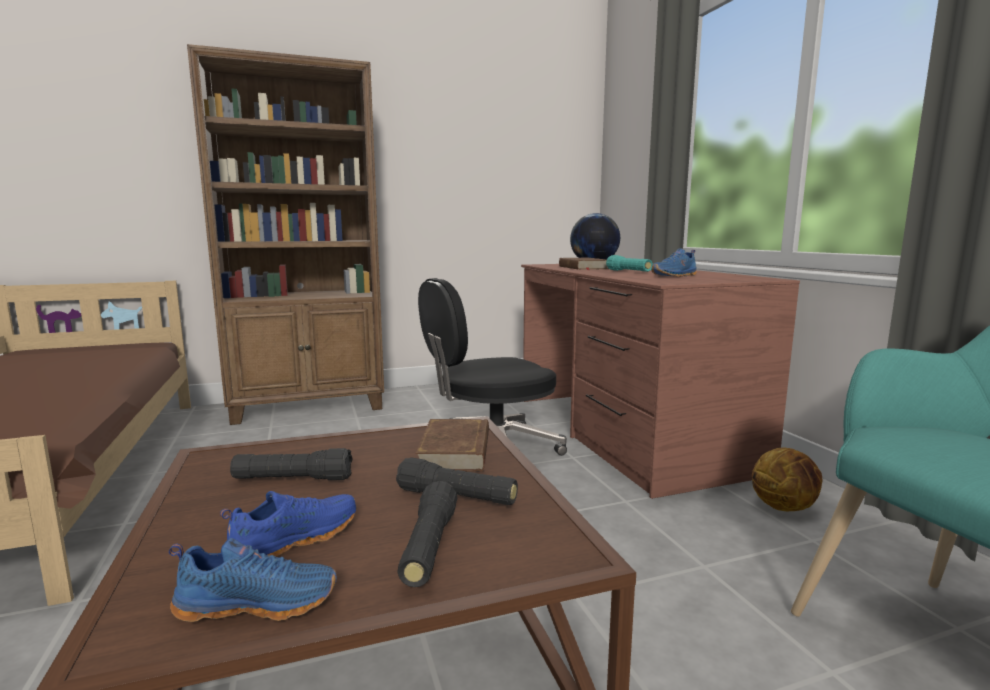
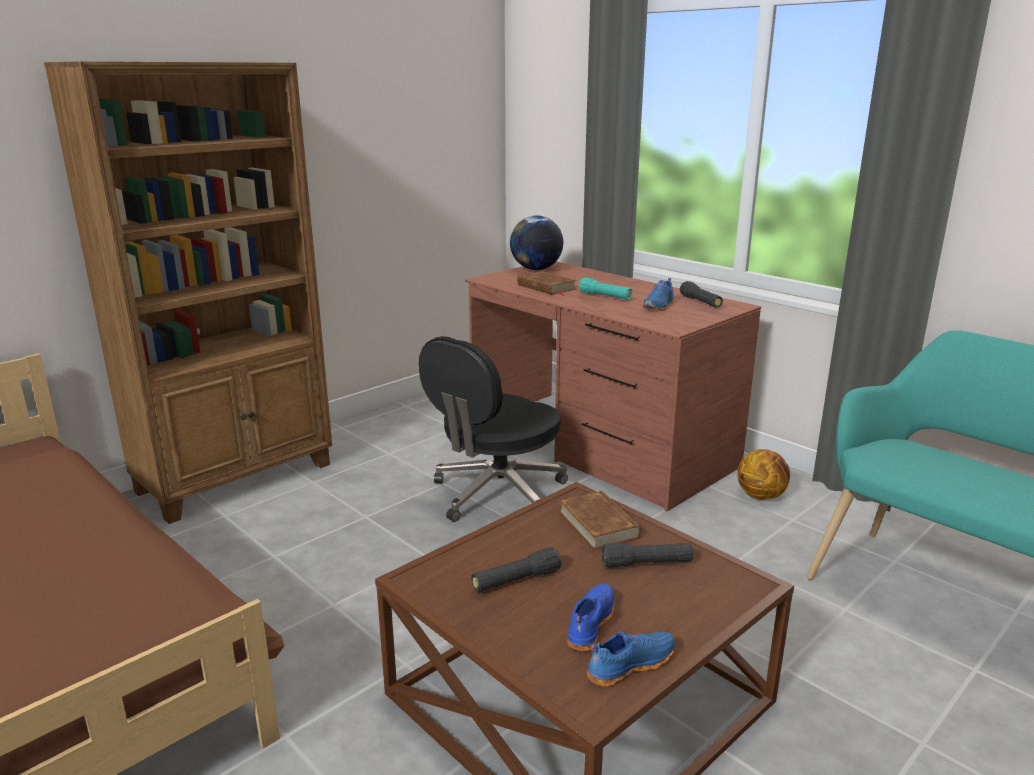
camera: 25 degrees left, 10 degrees up
black flashlight [397,481,457,587] -> black flashlight moved to [680,281,723,308]

